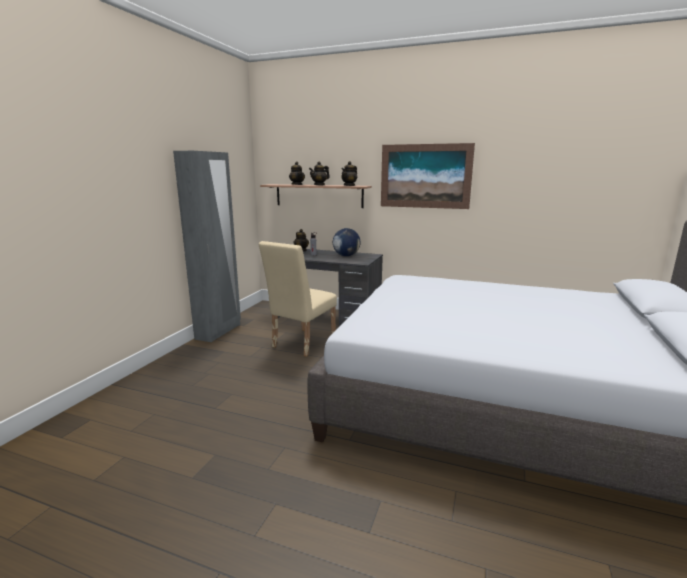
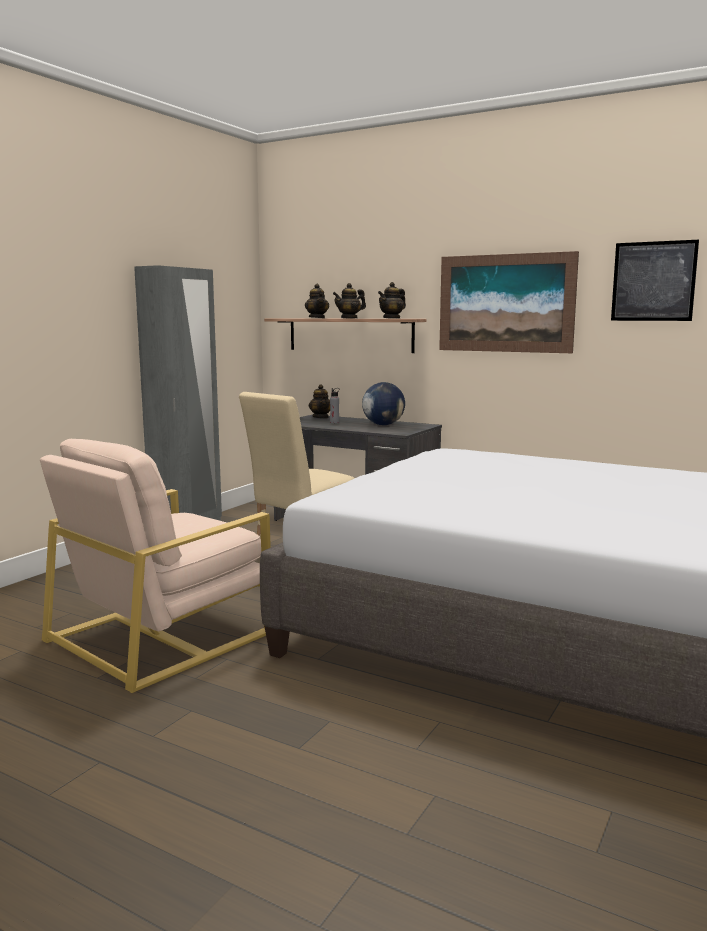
camera: 10 degrees right, 5 degrees down
none -> beige armchair [40,439,271,693]
none -> picture [611,240,699,321]

